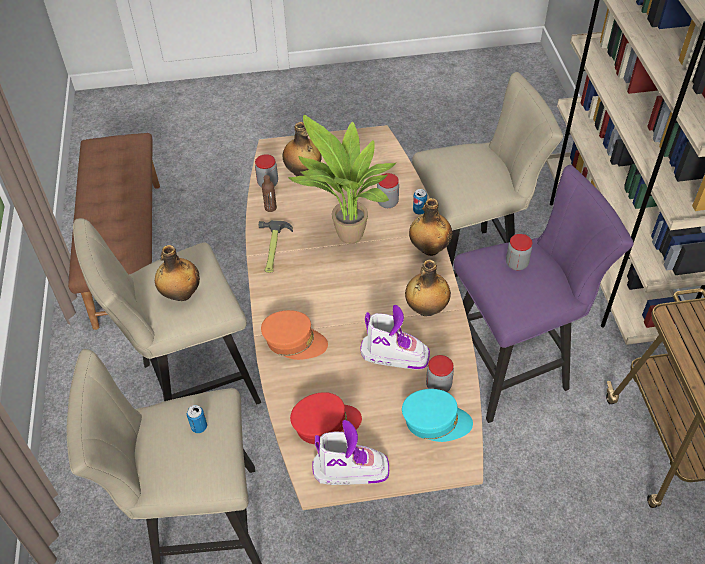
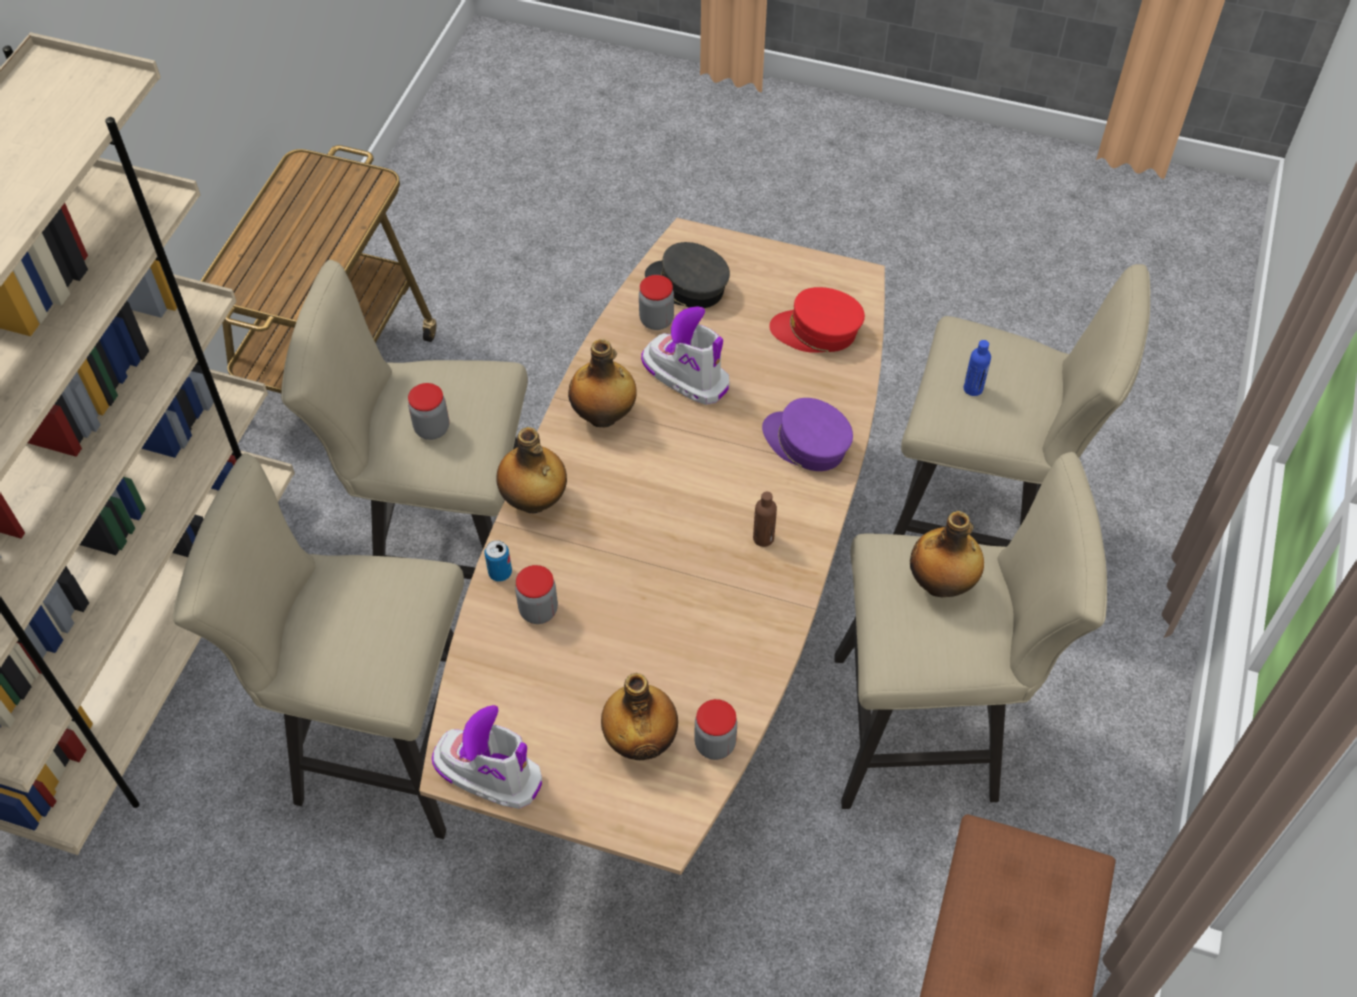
camera: 155 degrees left, 5 degrees up
can [187,405,207,433] -> blue bottle [963,340,991,396]
hammer [259,220,293,273] -> none
orange cap [261,310,328,360] -> purple cap [762,398,853,471]
brown bottle [262,175,277,212] -> brown bottle moved to [753,492,777,547]
potted plant [288,115,396,244] -> none
boot [312,420,389,485] -> boot moved to [432,705,542,809]
turquoise cap [402,389,473,442] -> grey cap [645,242,730,308]
purple stool [454,165,634,423] -> beige stool [281,260,528,579]

